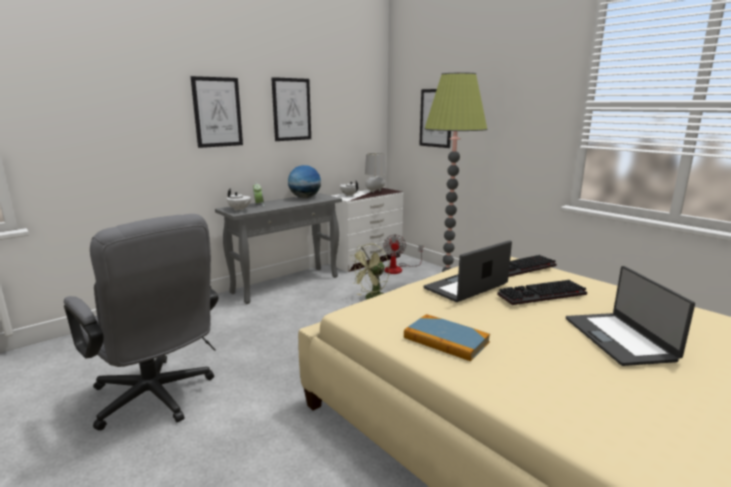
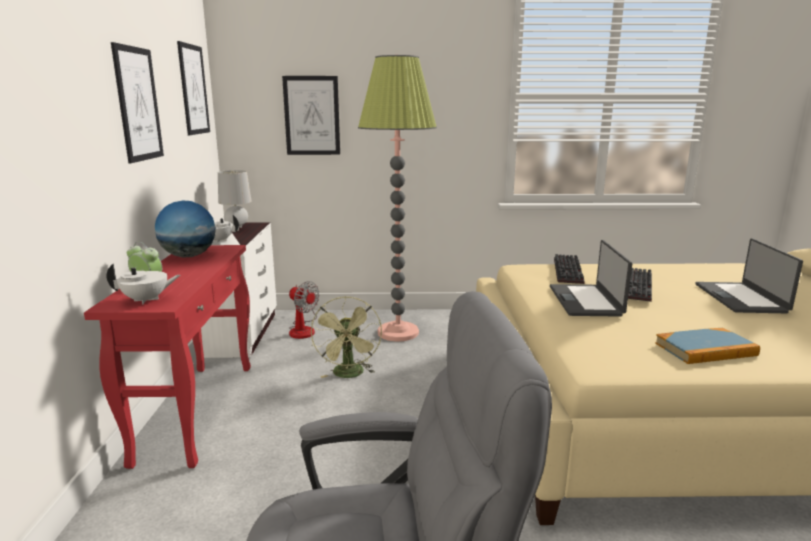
camera: 50 degrees left, 0 degrees up
picture [190,76,243,148] -> picture moved to [177,41,210,135]
grey console table [215,193,342,304] -> red console table [84,245,251,469]
laptop [566,266,695,366] -> laptop turned 60 degrees clockwise [695,238,803,313]

